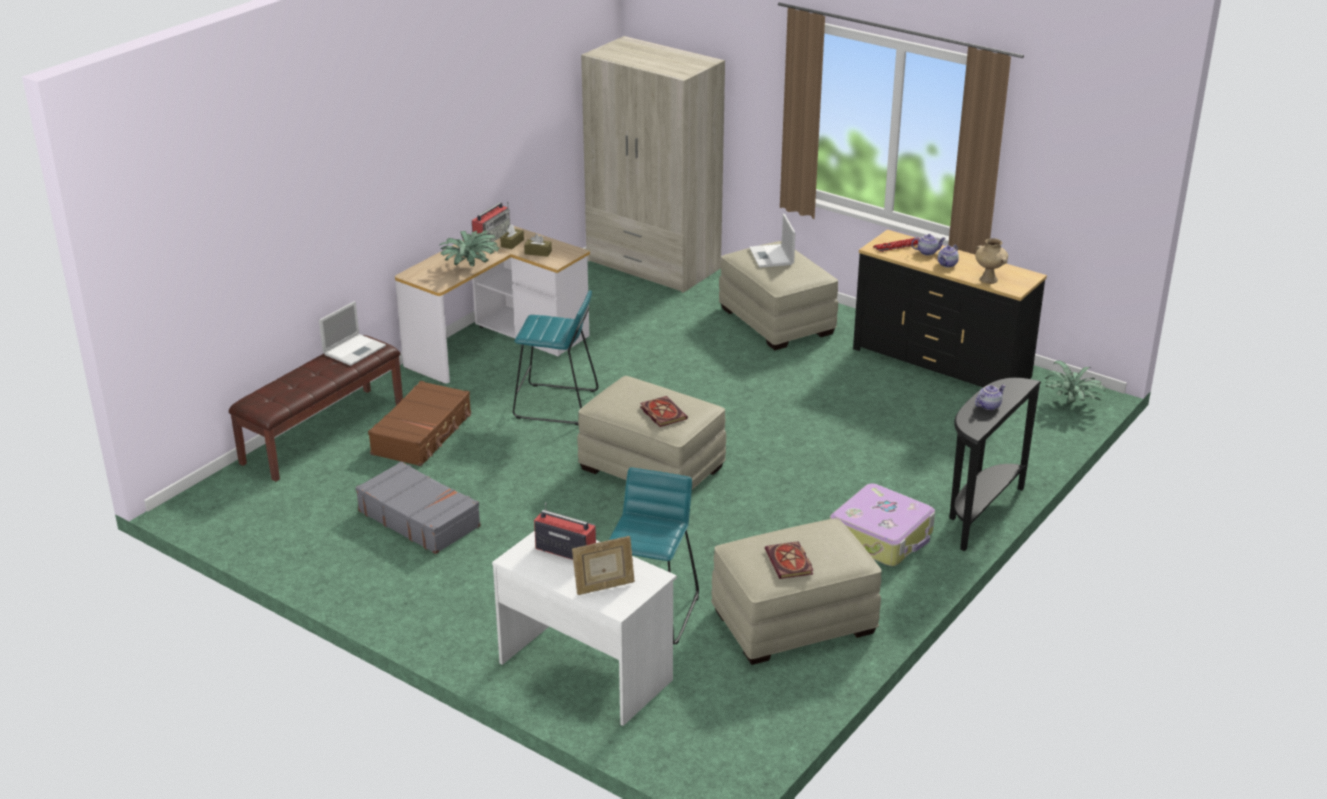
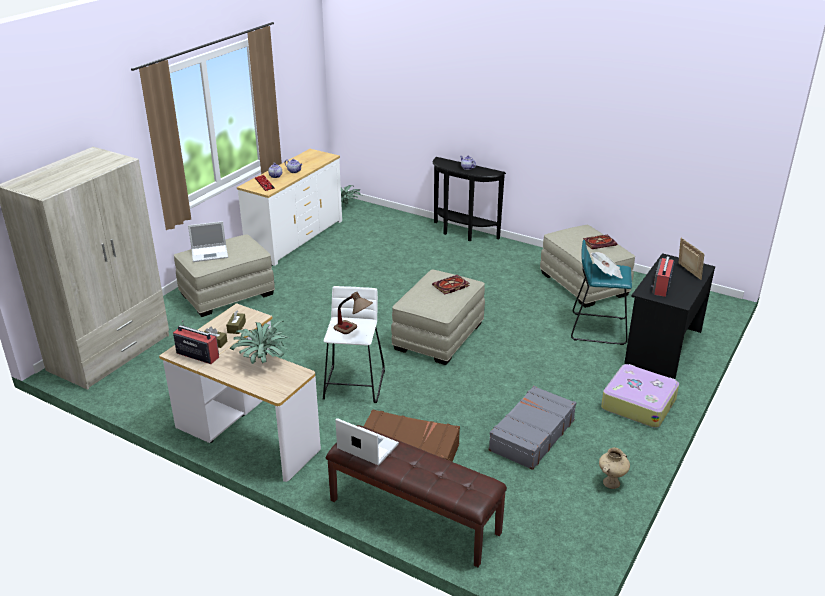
camera: 95 degrees left, 0 degrees up
white desk [492,531,677,726] -> black desk [624,253,715,379]
turquoise stool [513,290,598,425] -> white stool [323,286,385,403]
suitcase [830,483,935,566] -> suitcase moved to [601,364,679,428]
black dresser [853,230,1047,387] -> white dresser [237,149,342,266]
beige vase [975,238,1008,284] -> beige vase moved to [599,448,630,489]
none -> table lamp [334,292,373,334]
none -> newspaper [591,252,623,278]

